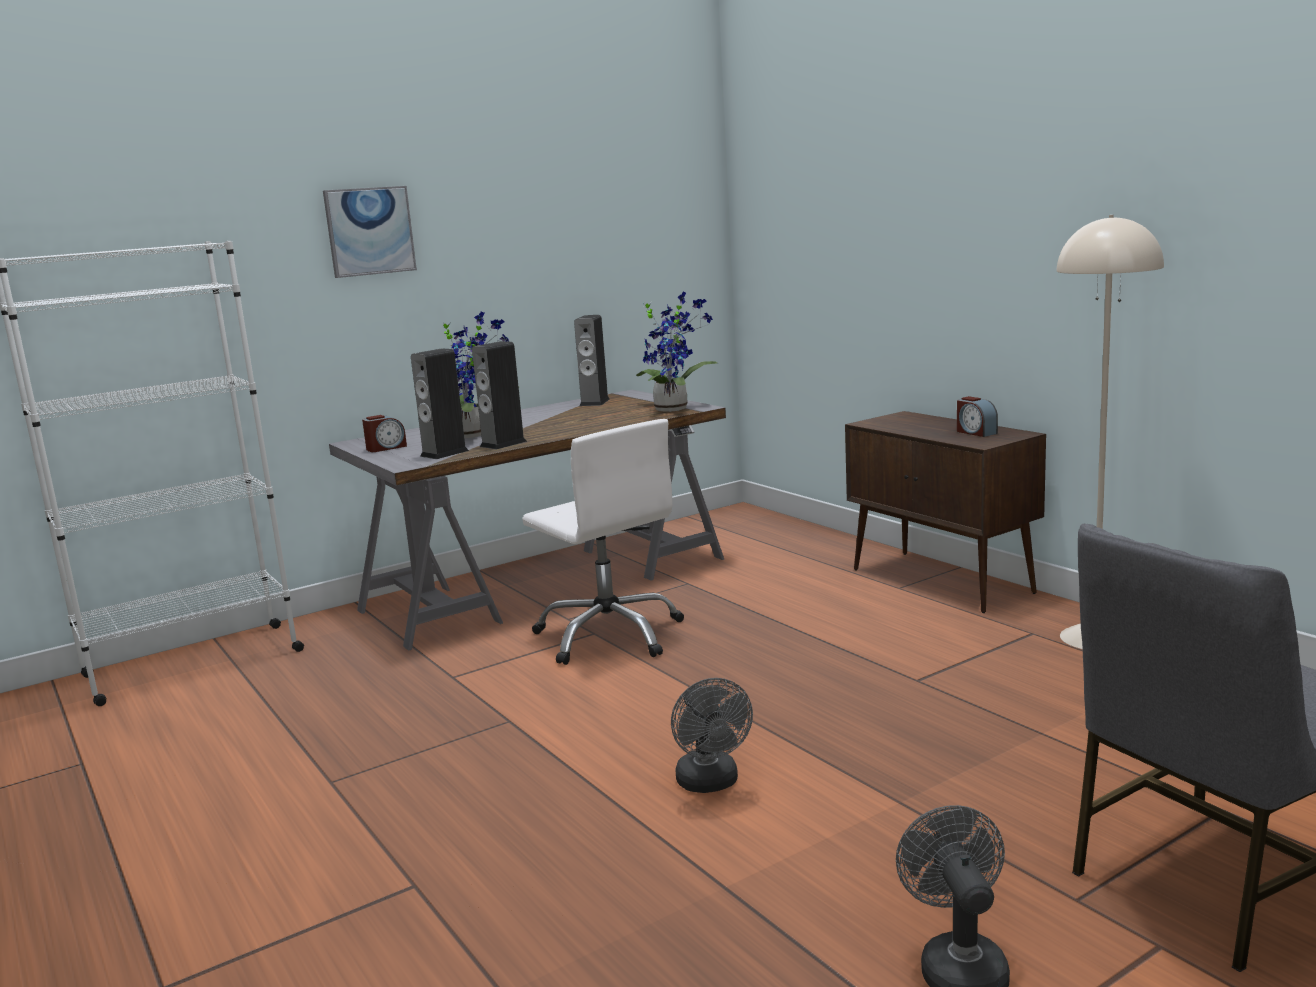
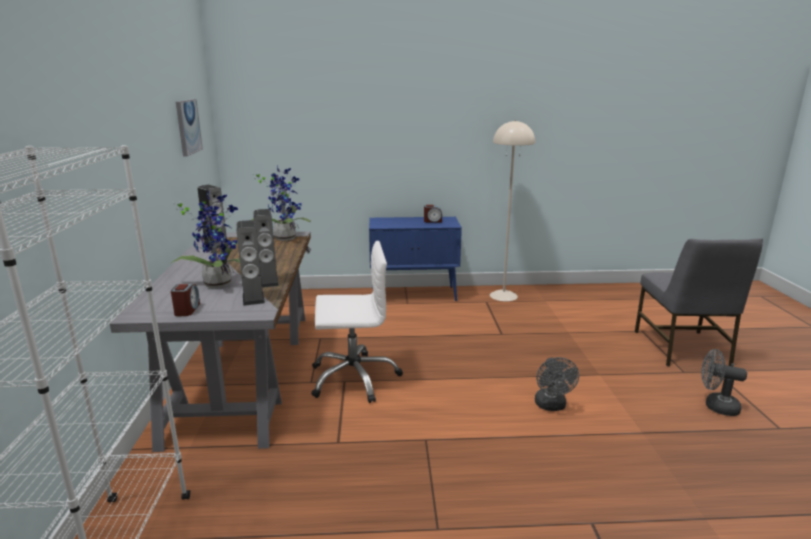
camera: 60 degrees left, 5 degrees up
picture [323,186,417,278] -> picture moved to [176,99,203,157]
grey fan [671,678,753,793] -> grey fan turned 75 degrees clockwise [535,357,579,411]
brown cabinet [845,411,1046,613] -> blue cabinet [369,217,462,301]

